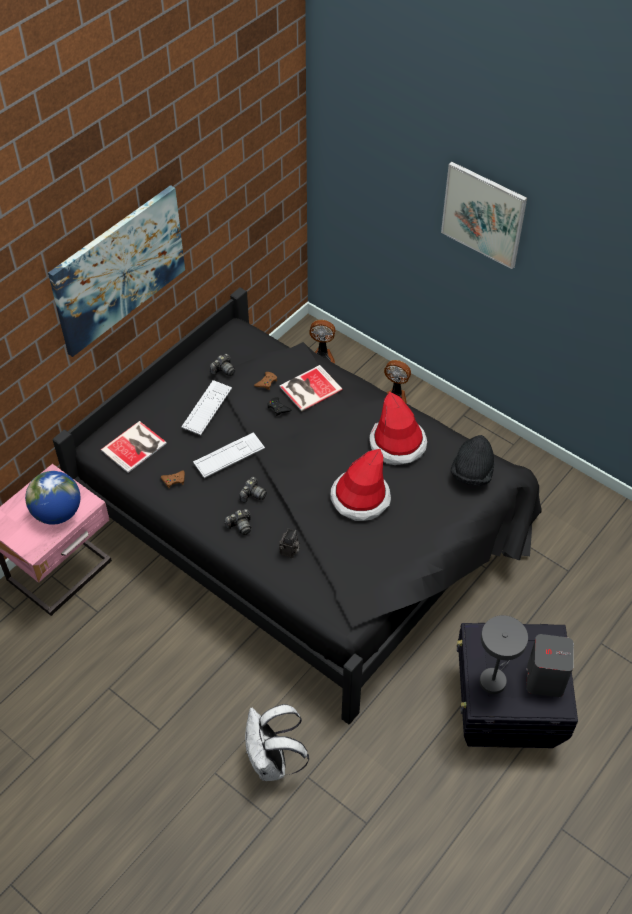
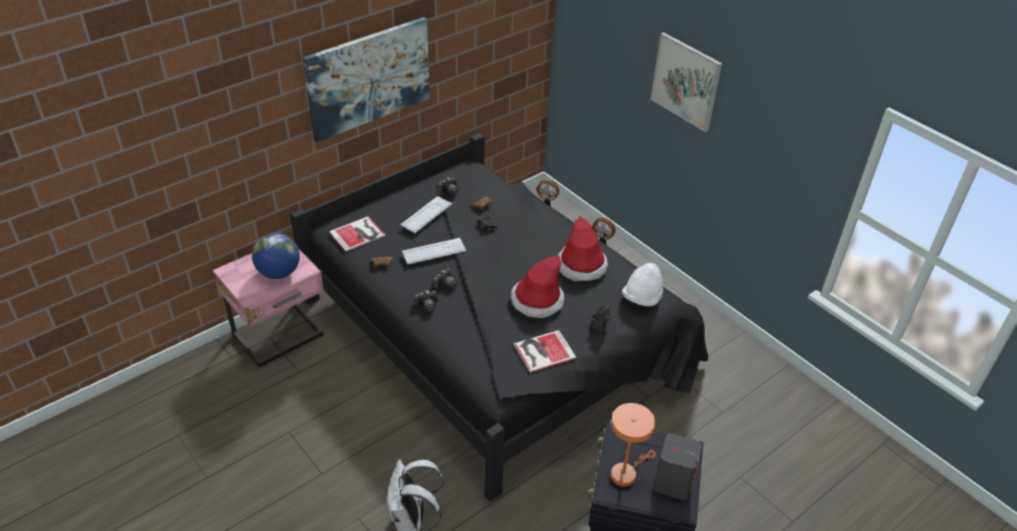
camera: 10 degrees right, 10 degrees down
book [279,365,343,411] -> book moved to [514,330,577,373]
camera [279,528,300,558] -> camera moved to [591,302,610,332]
black hat [451,435,494,486] -> white hat [622,263,663,306]
grey table lamp [479,615,528,694] -> orange table lamp [611,403,656,487]

